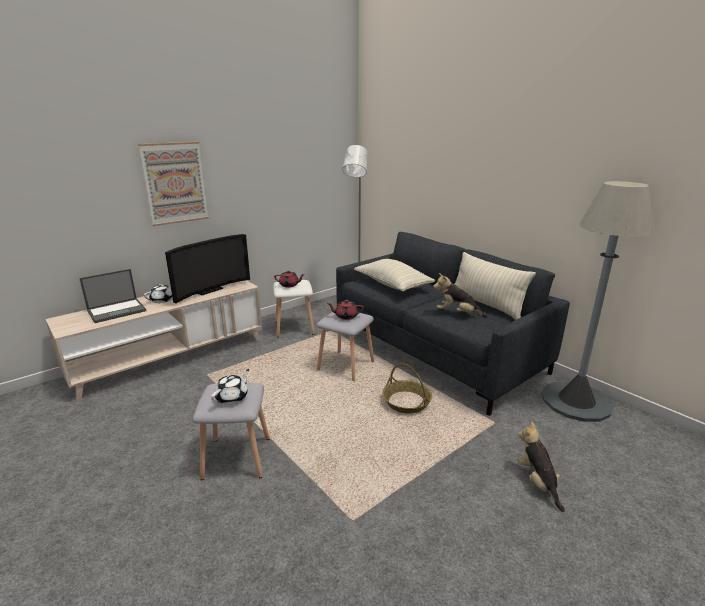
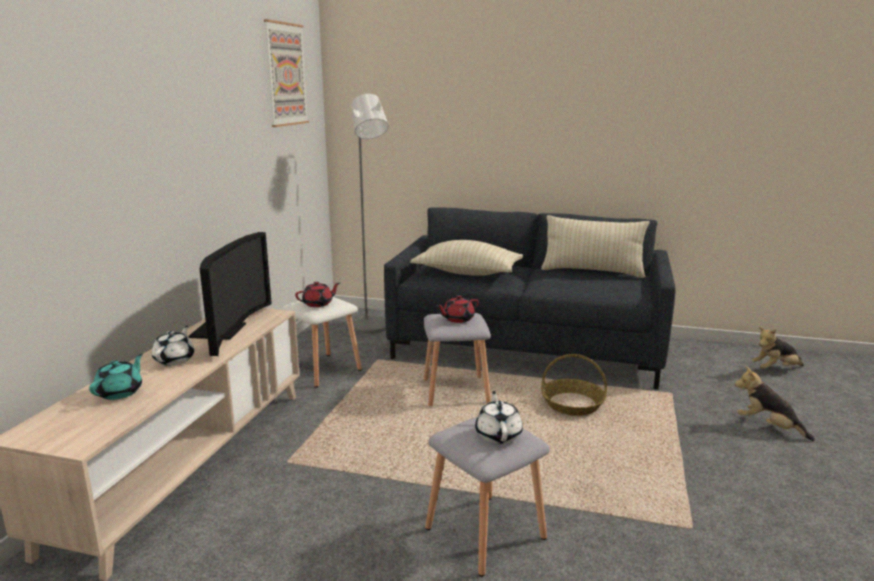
camera: 35 degrees left, 5 degrees down
laptop [79,269,146,323] -> turquoise teapot [89,354,143,400]
picture [138,142,209,226] -> picture moved to [264,19,309,127]
plush toy [433,273,488,318] -> plush toy moved to [752,327,803,369]
grey floor lamp [541,181,655,422] -> none

